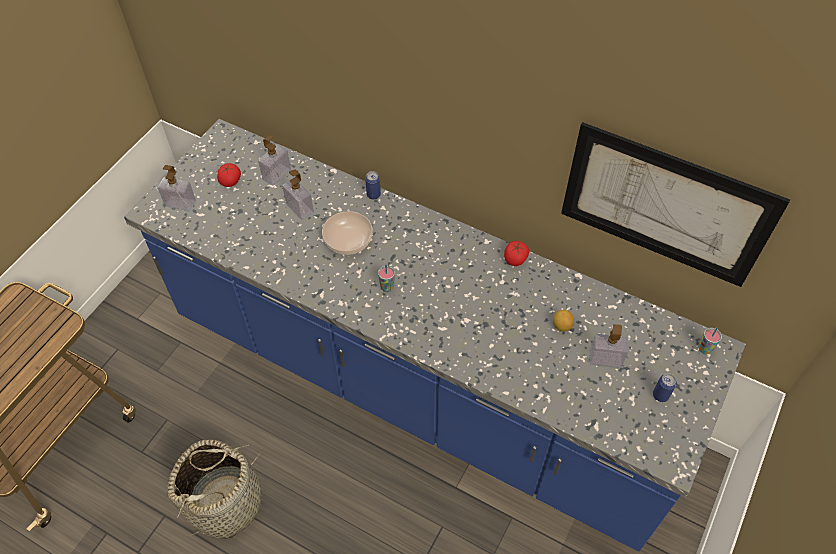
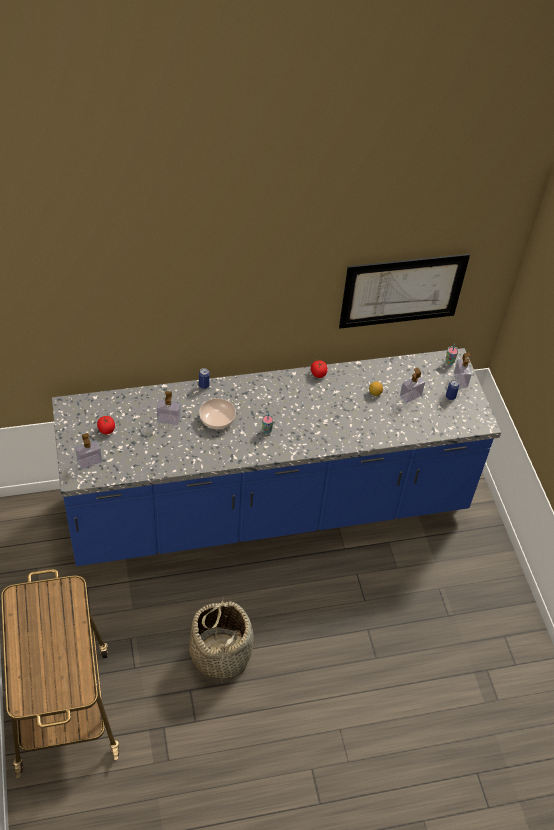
camera: 45 degrees left, 5 degrees down
soap dispenser [258,135,291,186] -> soap dispenser moved to [454,352,472,388]

